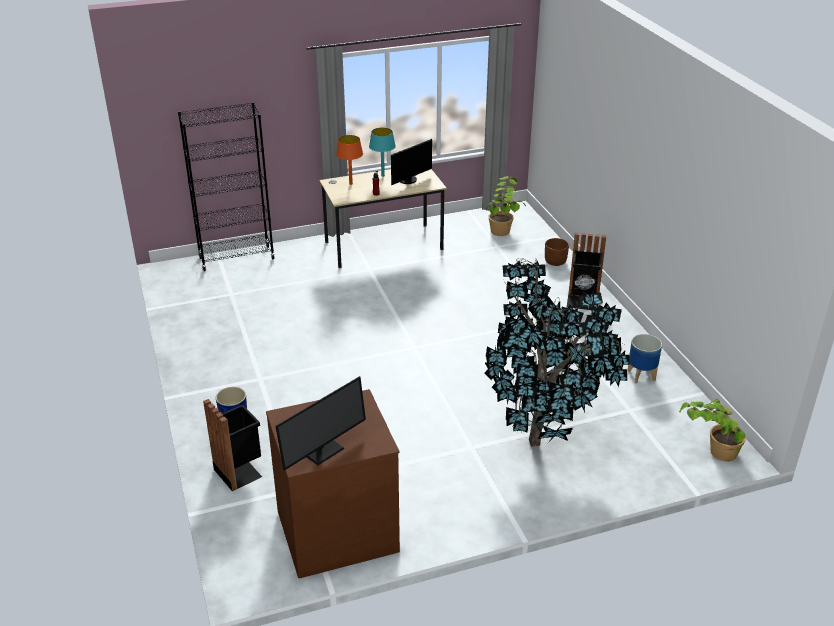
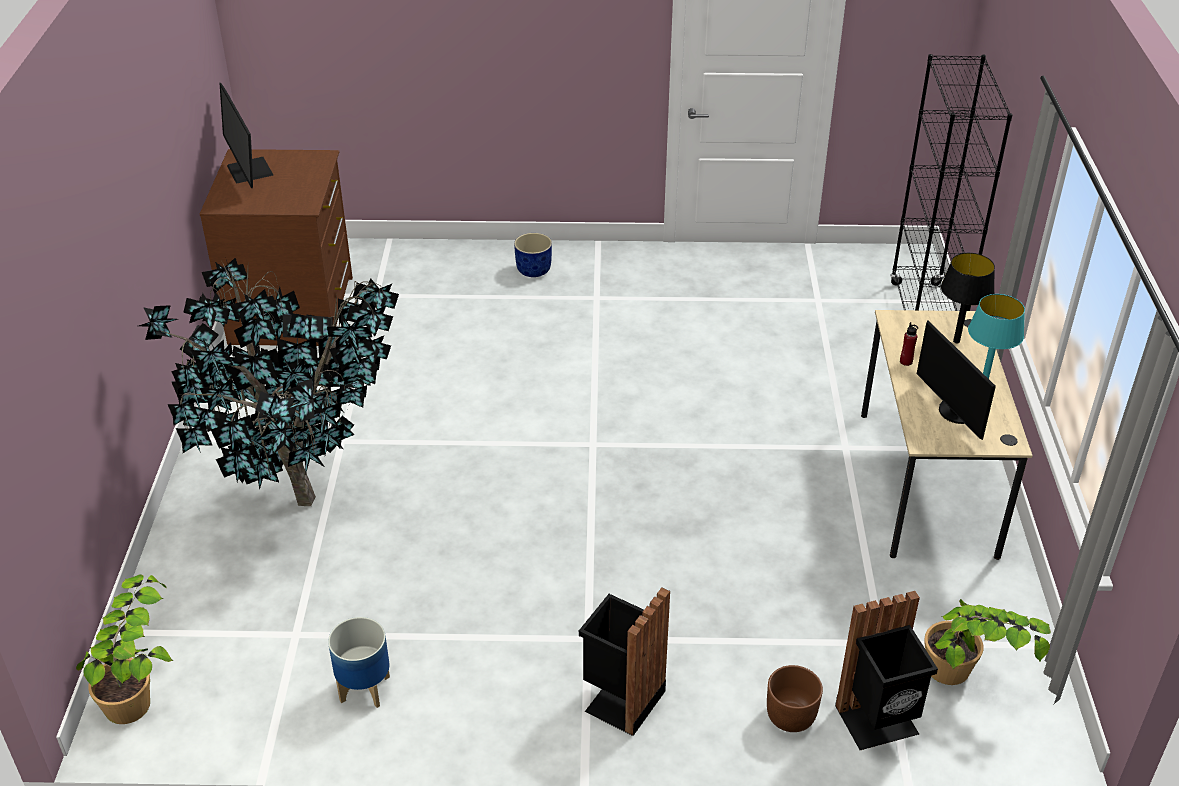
camera: 110 degrees right, 5 degrees up
black trash can [203,399,262,491] -> black trash can moved to [835,591,938,750]
orange table lamp [336,135,363,185] -> black table lamp [941,253,995,343]

